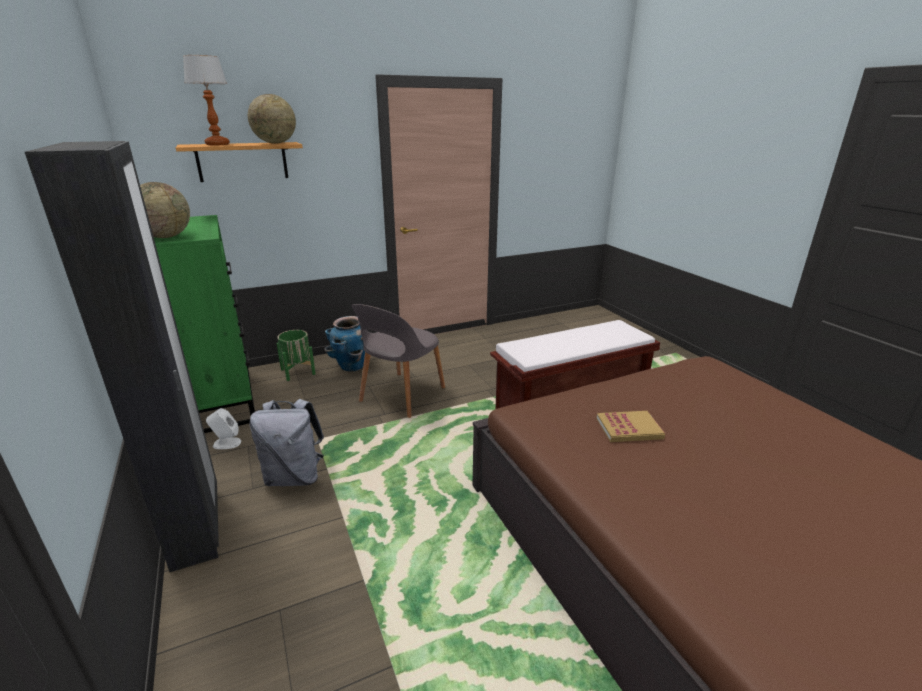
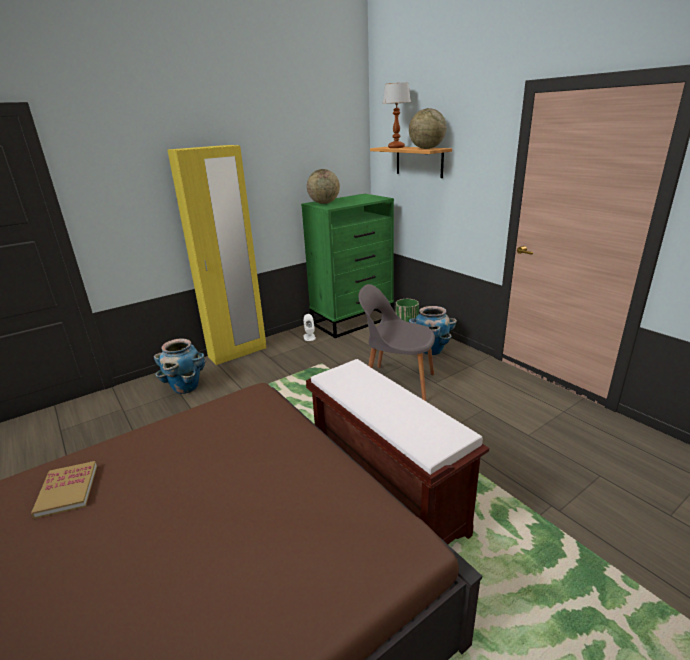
camera: 80 degrees right, 0 degrees up
black wardrobe [25,141,219,572] -> yellow wardrobe [167,145,266,365]
grey backpack [250,399,324,486] -> none
book [596,411,665,442] -> book moved to [31,461,97,519]
none -> planter [154,338,206,394]

